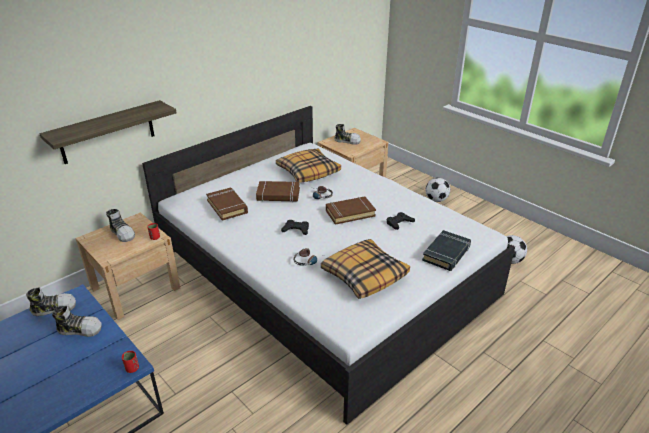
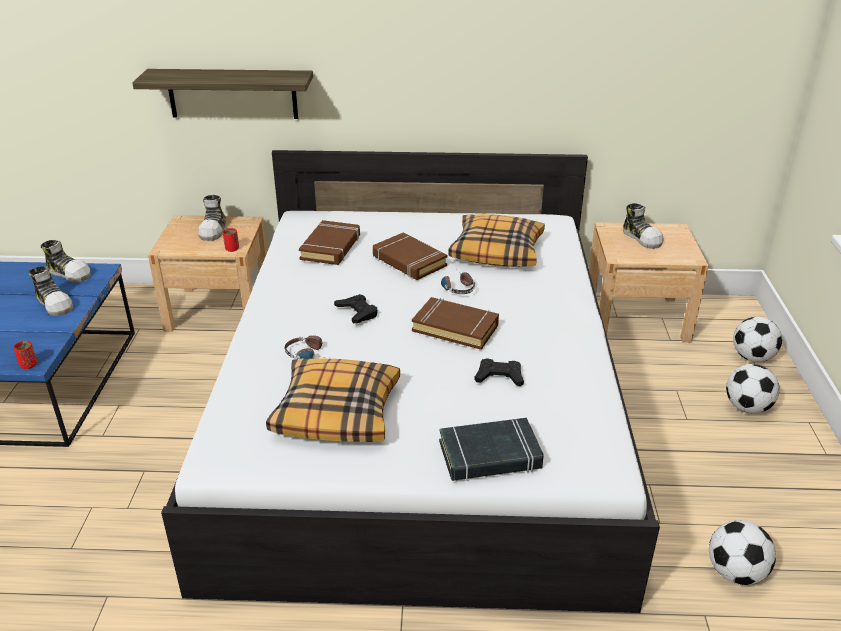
camera: 45 degrees right, 0 degrees up
none -> football [733,317,782,362]

